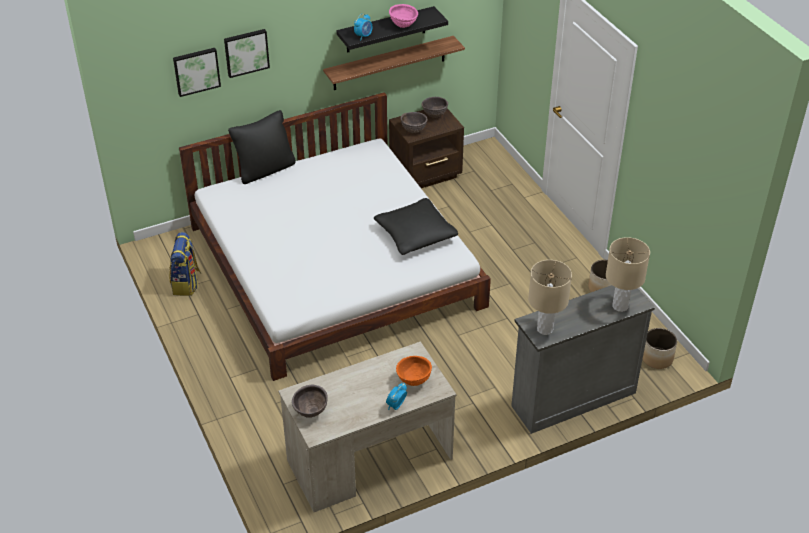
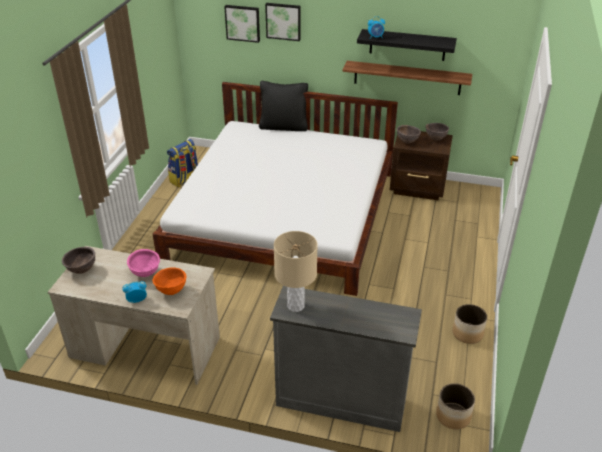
camera: 40 degrees right, 5 degrees down
black pillow [374,198,458,255] -> none
pink bowl [389,4,418,28] -> pink bowl moved to [127,249,160,277]
beige table lamp [606,237,650,312] -> none

